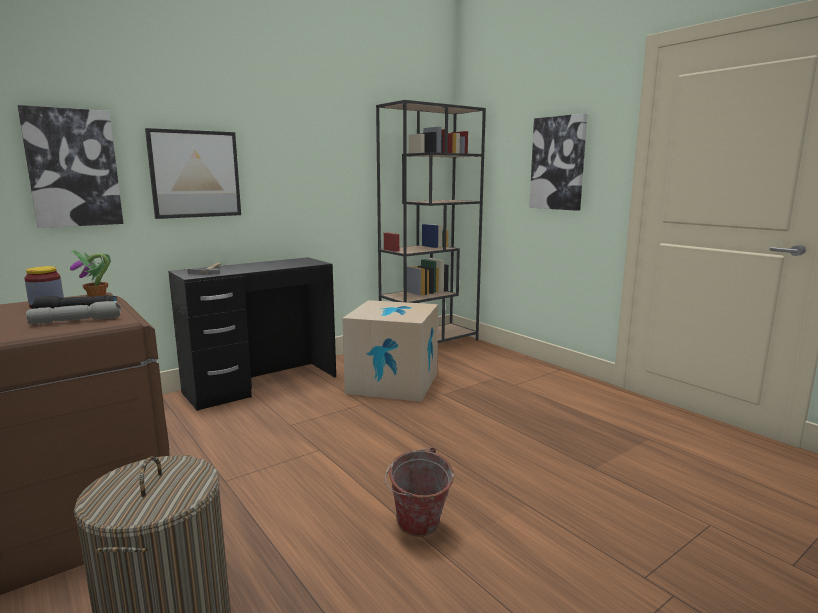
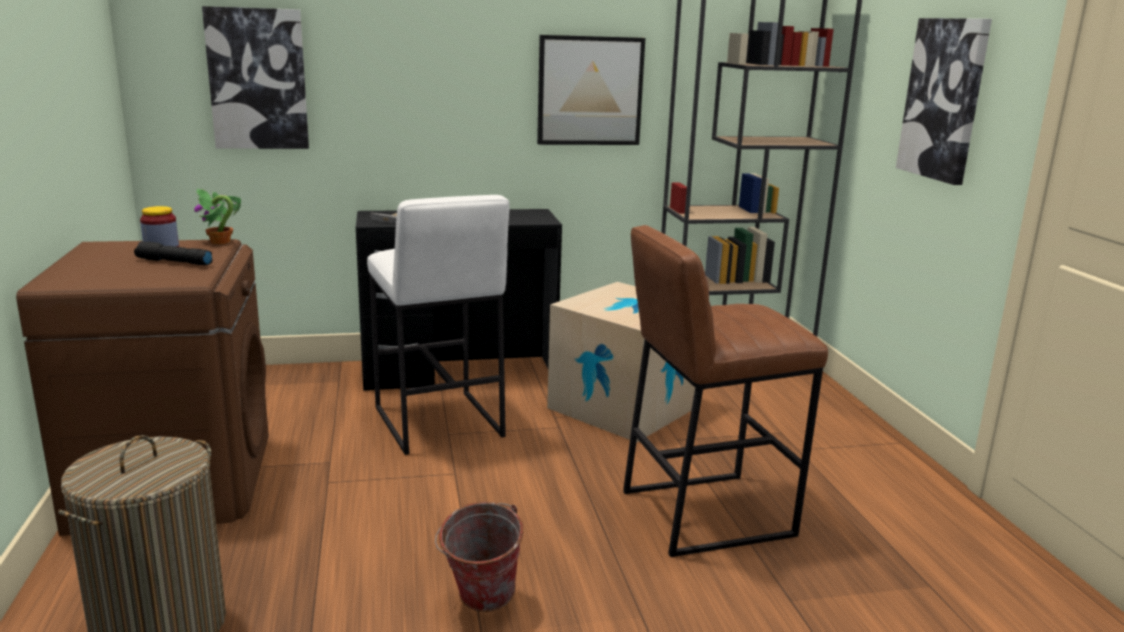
camera: 25 degrees right, 5 degrees up
grey flashlight [26,301,121,324] -> none
picture [145,128,241,219] -> picture moved to [537,35,645,145]
none -> white stool [367,195,510,455]
none -> brown stool [623,225,828,557]

